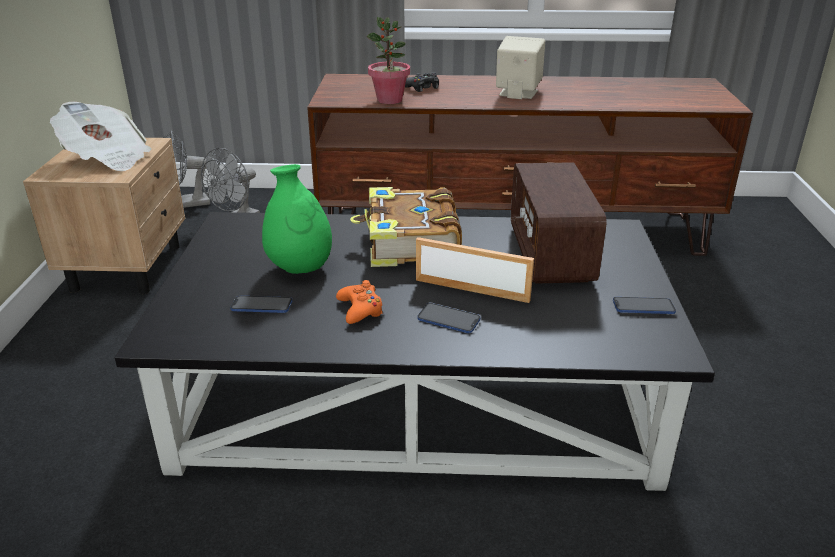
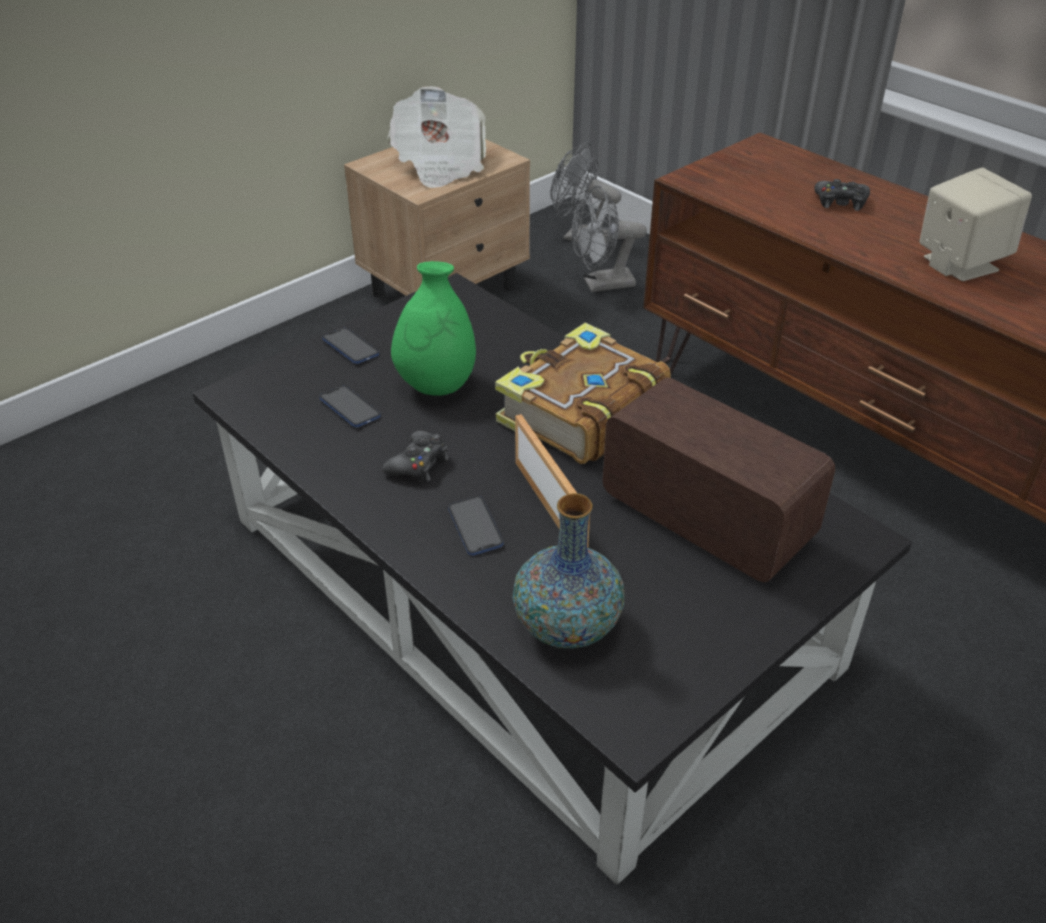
camera: 45 degrees right, 10 degrees up
orange game controller [336,280,383,324] -> black game controller [382,431,449,482]
potted plant [367,17,410,104] -> none
radio [511,162,607,284] -> radio turned 90 degrees clockwise [602,377,835,582]
phone [613,297,676,314] -> phone moved to [322,328,379,364]
none -> vase [512,493,625,648]

